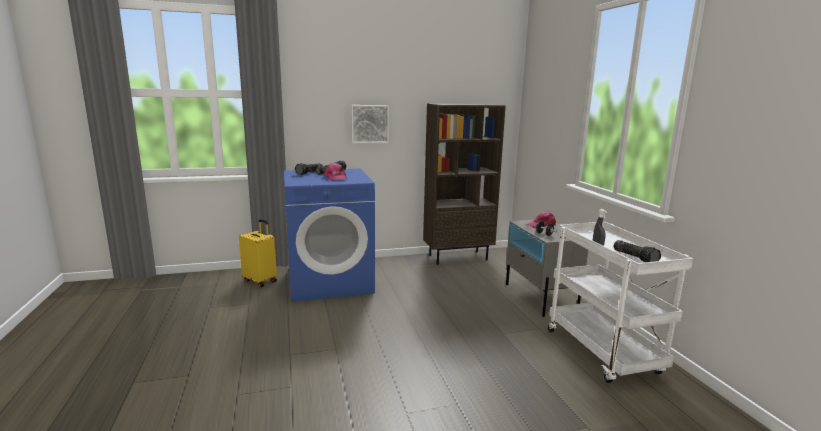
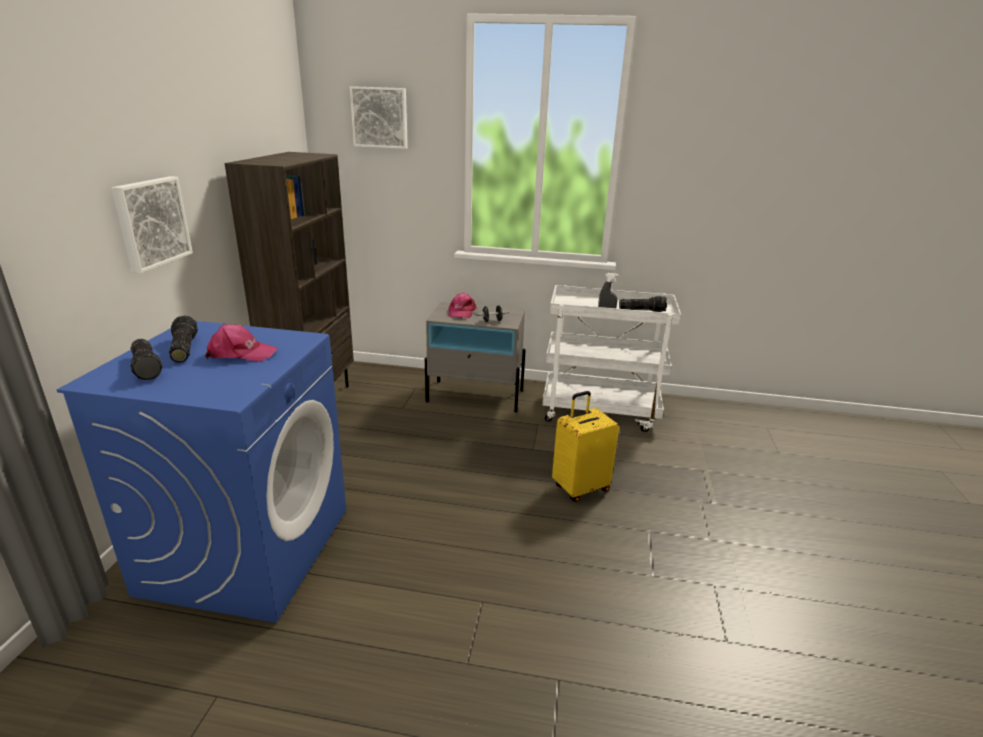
camera: 65 degrees left, 10 degrees up
yellow suitcase [239,219,277,287] -> yellow suitcase moved to [552,391,619,502]
none -> picture [350,86,408,149]

